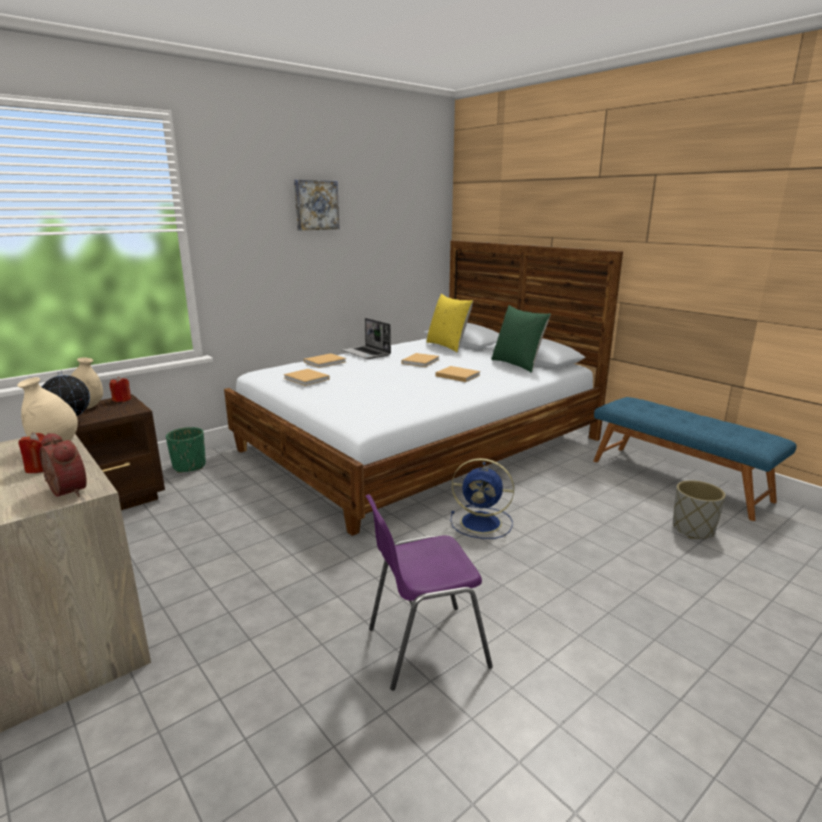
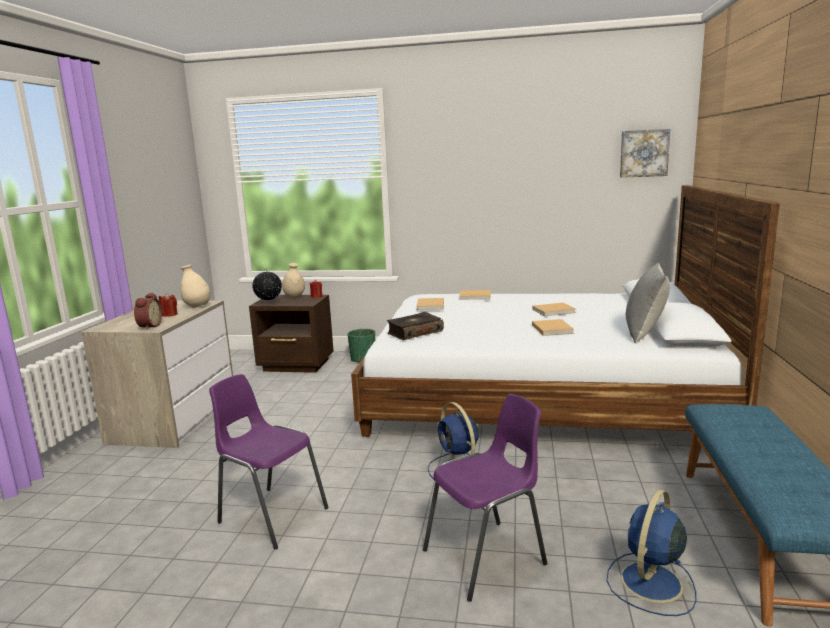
camera: 50 degrees right, 5 degrees down
picture [294,180,340,230] -> picture moved to [620,129,670,178]
laptop [342,318,391,359] -> none
yellow pillow [426,294,473,352] -> none
green pillow [491,305,551,373] -> grey pillow [626,263,670,343]
grey planter [673,480,726,539] -> blue fan [607,489,696,616]
none -> book [387,312,444,340]
none -> purple chair [423,394,547,602]

